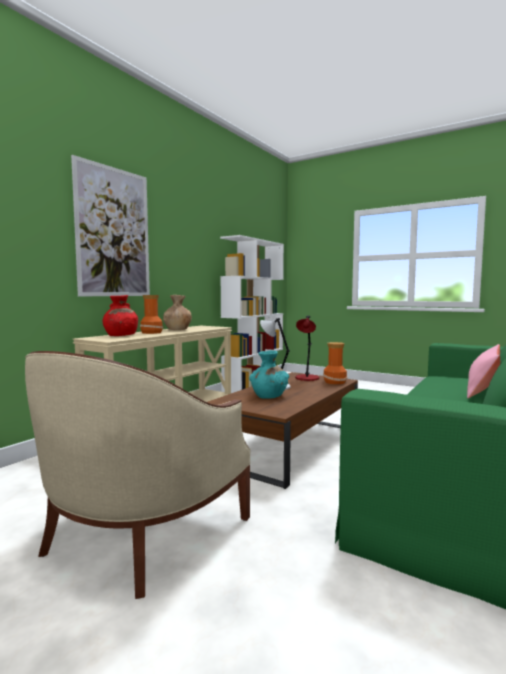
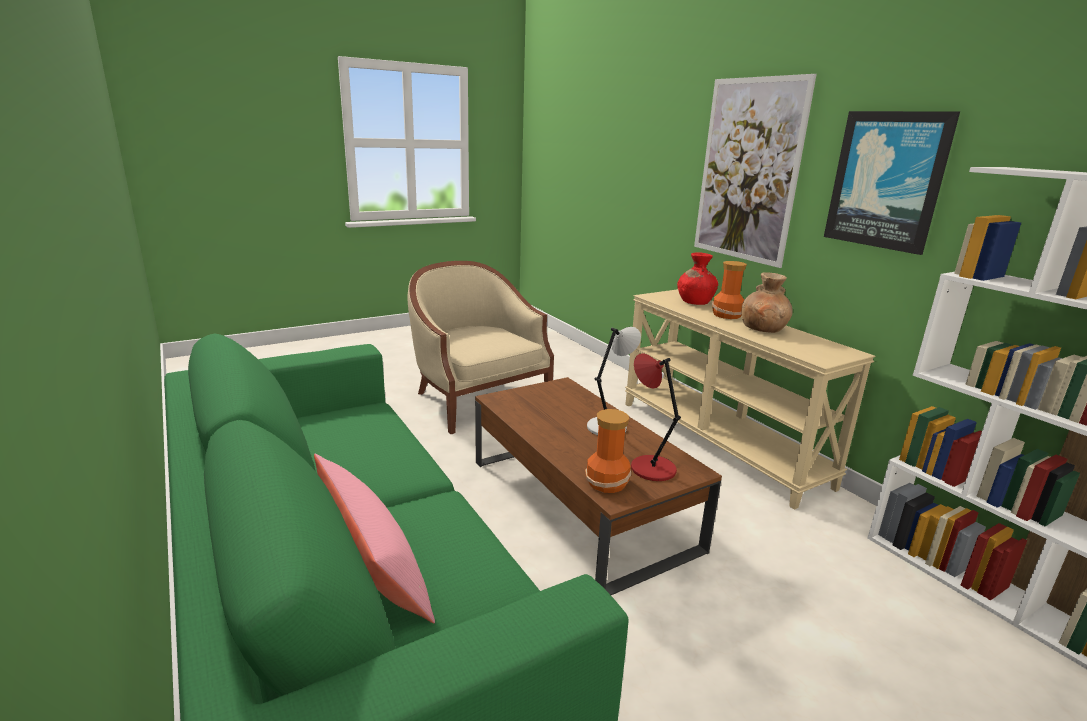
camera: 115 degrees right, 15 degrees up
turquoise vase [249,350,289,399] -> none
none -> picture [824,111,960,255]

